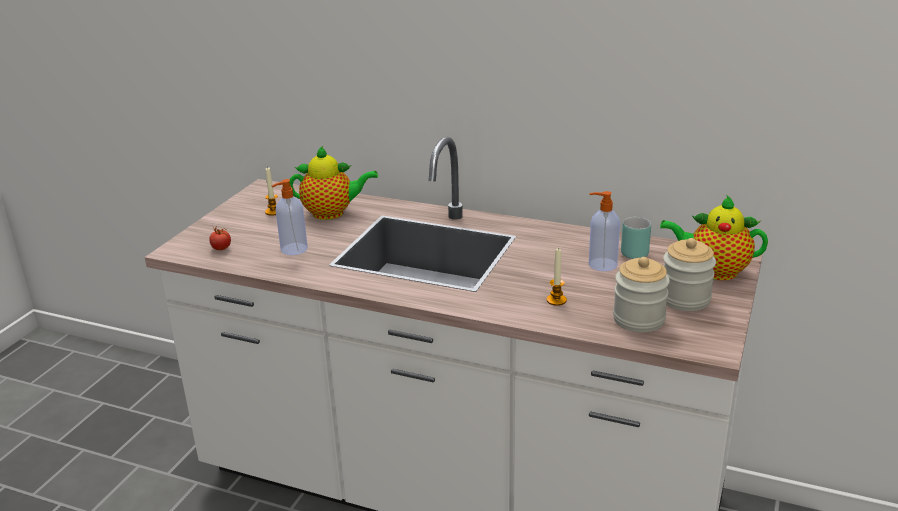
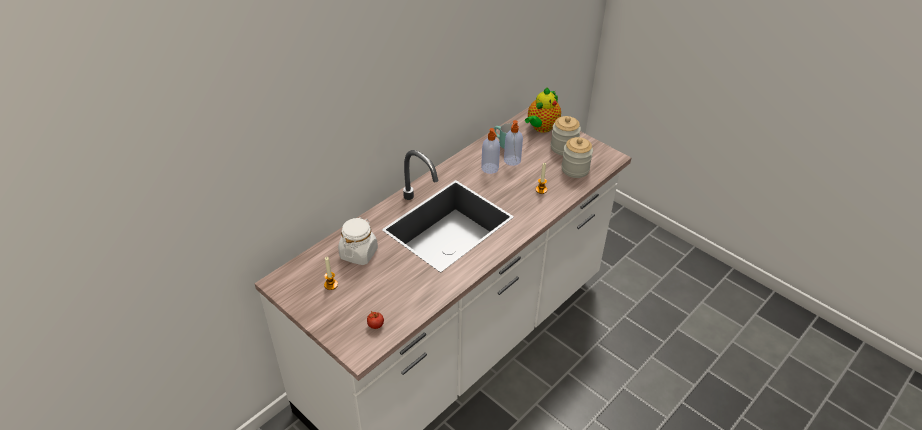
camera: 70 degrees left, 15 degrees up
soap dispenser [272,179,308,255] -> soap dispenser moved to [481,128,500,174]
teapot [289,146,378,220] -> white jar [338,217,378,265]

